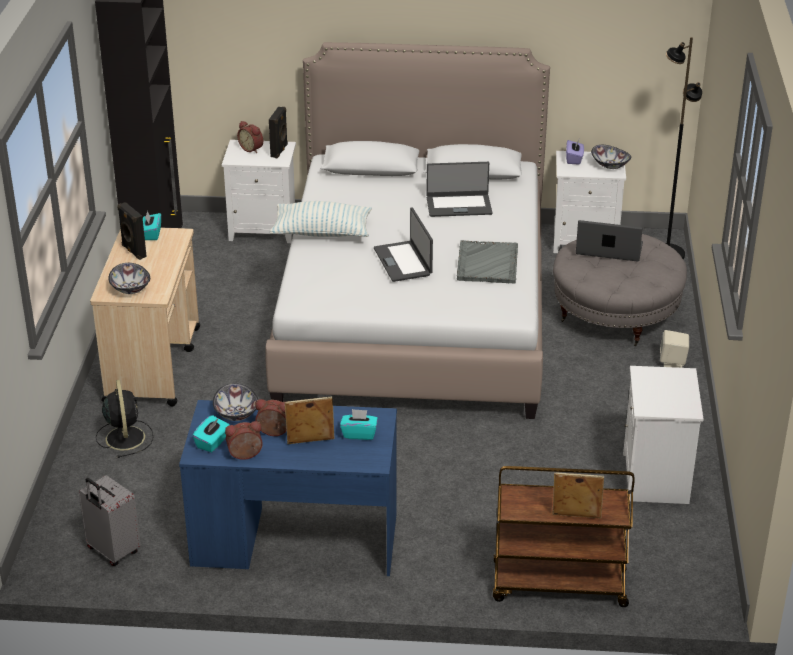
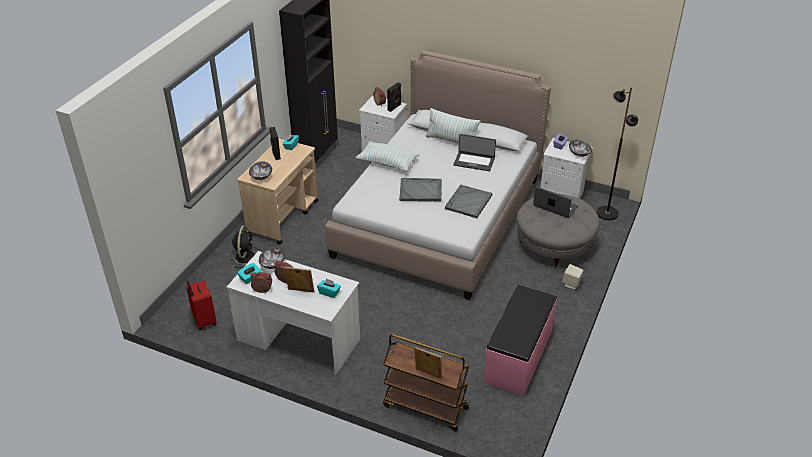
camera: 20 degrees right, 5 degrees up
grey suitcase [79,475,141,566] -> red suitcase [186,280,217,330]
blue desk [179,400,397,576] -> white desk [226,251,360,375]
laptop [374,207,433,282] -> grey tray [399,178,442,202]
white nightstand [623,366,704,504] -> pink bench [484,285,557,396]
none -> pillow [426,108,481,144]

